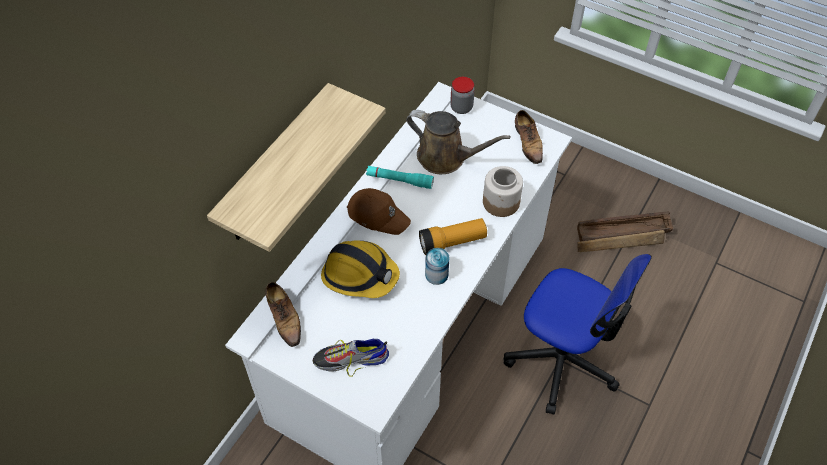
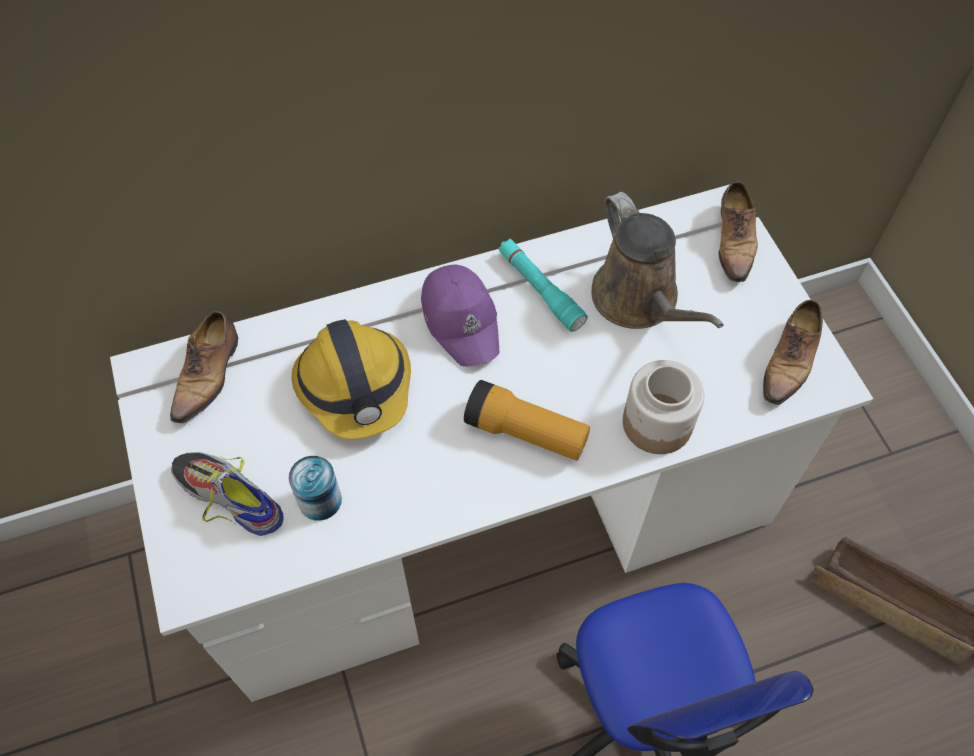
camera: 40 degrees right, 5 degrees up
shelf [207,83,386,252] -> none
brown cap [347,188,411,235] -> purple cap [421,265,499,366]
can [425,248,450,285] -> can moved to [289,456,342,521]
jar [450,77,475,114] -> shoe [719,181,758,282]

